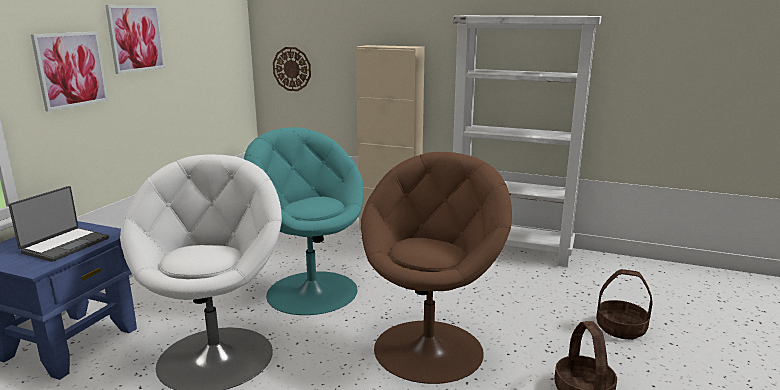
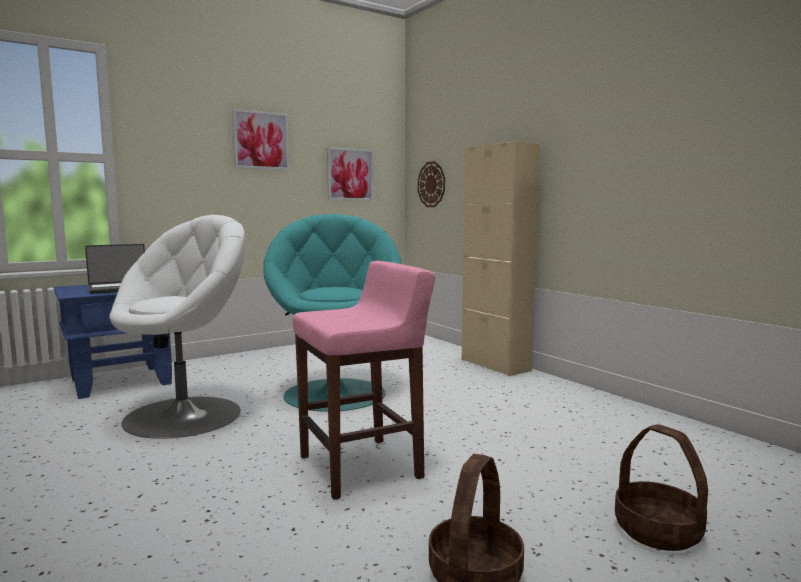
camera: 35 degrees right, 10 degrees down
picture [31,32,108,112] -> picture moved to [327,147,374,200]
brown armchair [361,152,512,384] -> pink stool [293,261,435,500]
white bookcase [453,15,601,267] -> none

